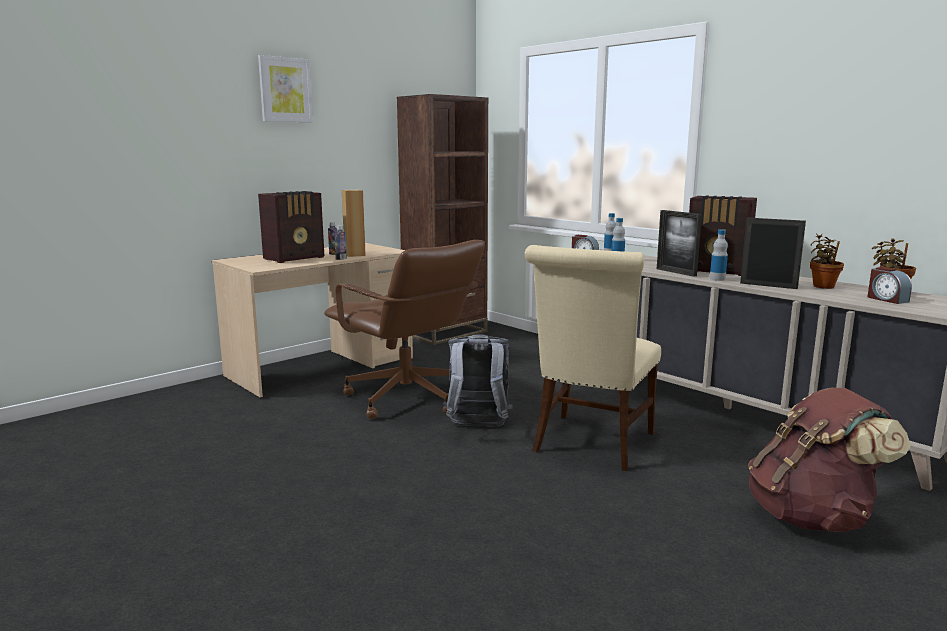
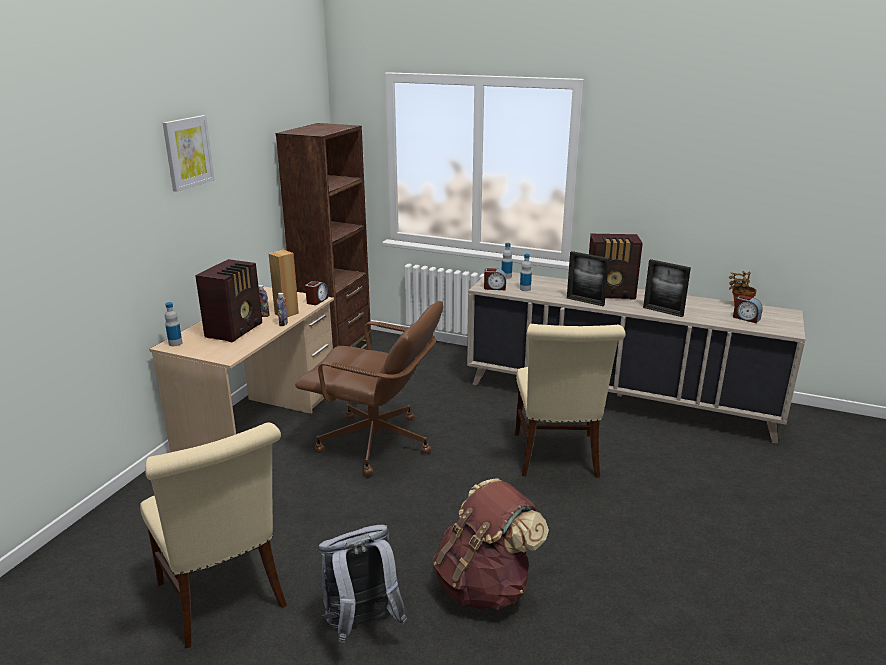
camera: 25 degrees left, 10 degrees up
grey backpack [443,335,513,426] -> grey backpack moved to [319,525,408,643]
bottle [710,229,728,281] -> bottle moved to [165,302,183,346]
picture frame [740,218,806,289] -> picture frame turned 150 degrees counterclockwise [643,259,691,317]
brown backpack [748,388,911,532] -> brown backpack moved to [433,478,549,610]
potted plant [810,234,844,289] -> none
none -> beige chair [140,422,287,648]
none -> alarm clock [305,281,328,305]

